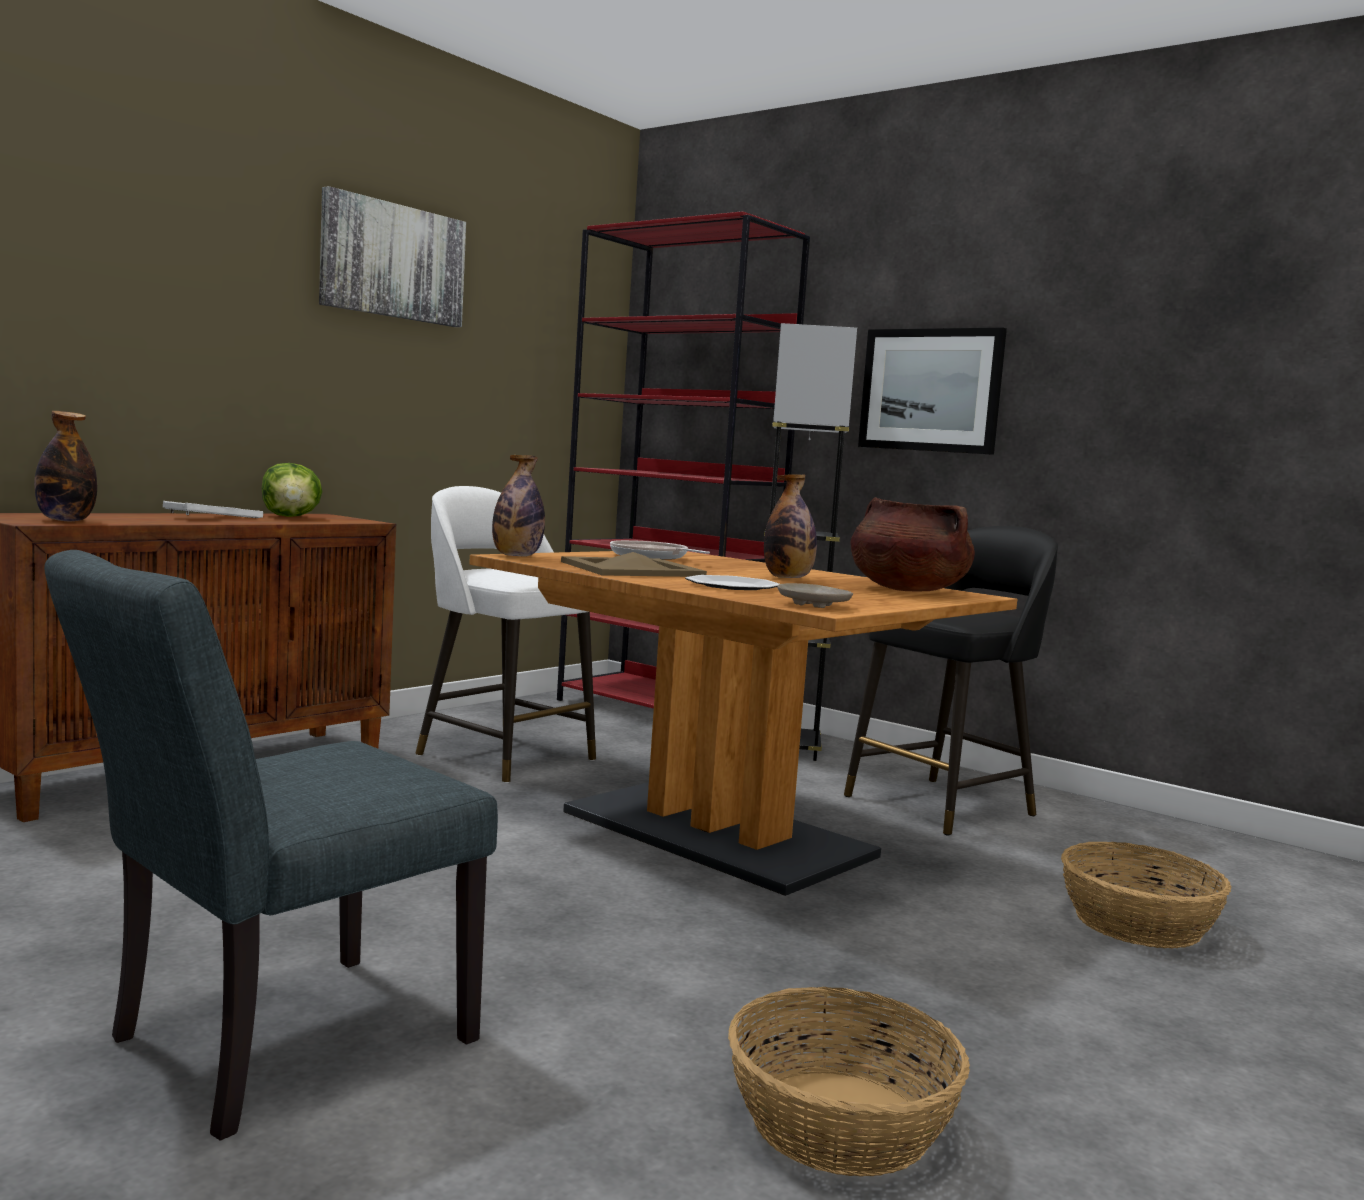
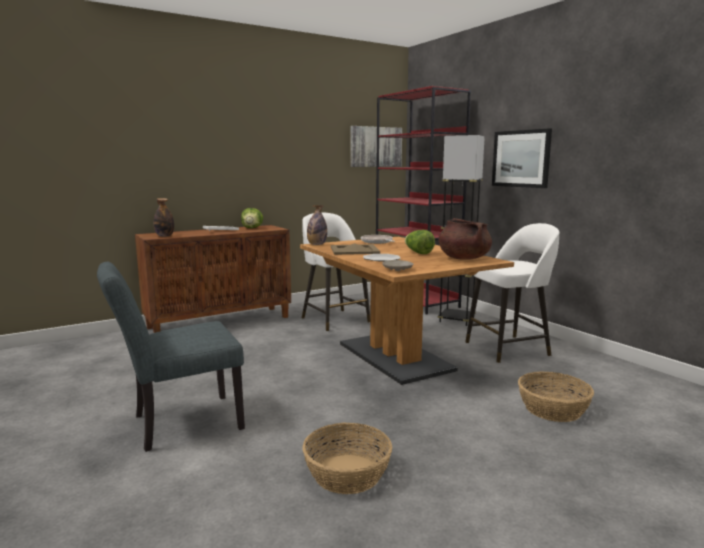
camera: 20 degrees right, 5 degrees up
picture [319,186,466,327] -> picture moved to [350,126,402,167]
bottle [764,474,817,578] -> lettuce [405,230,435,254]
black stool [844,526,1058,836] -> white stool [466,223,560,363]

